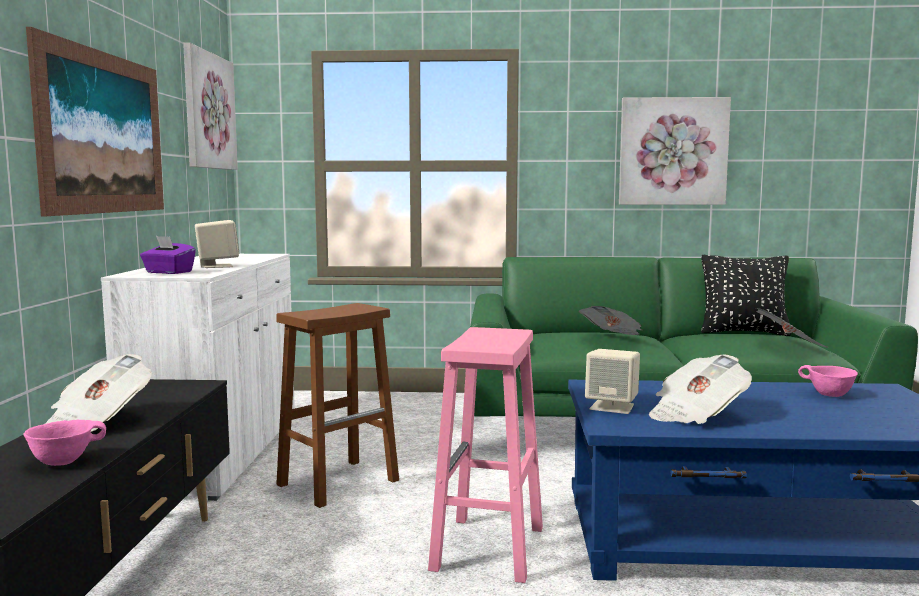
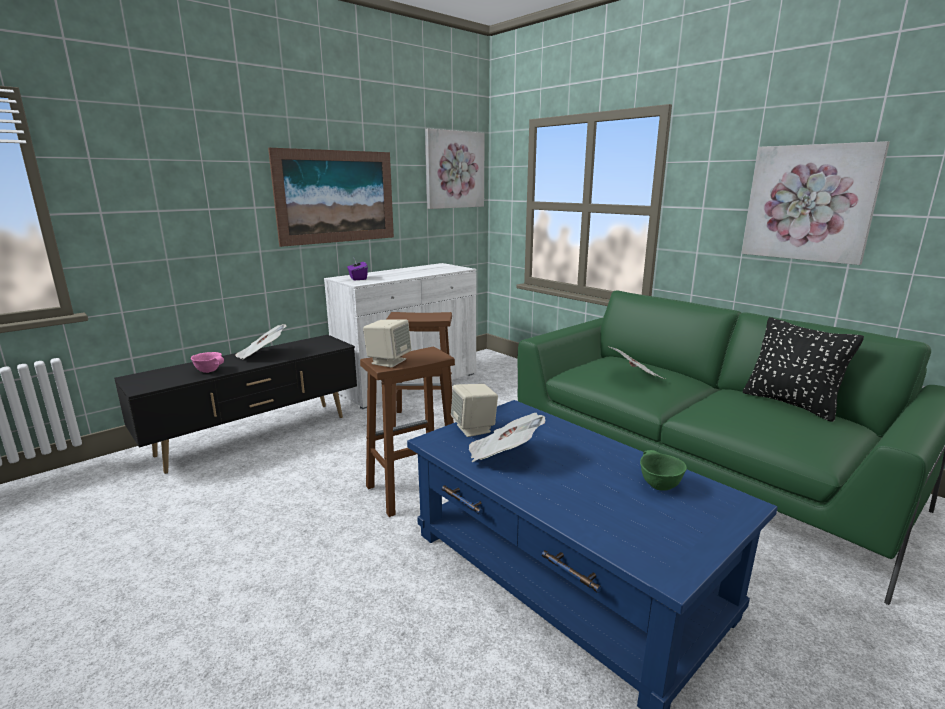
camera: 45 degrees right, 10 degrees up
beige speaker [195,220,239,268] -> beige speaker moved to [363,319,411,368]
pink stool [428,327,543,583] -> brown stool [360,347,455,517]
newspaper [756,308,827,347] -> none
pink bowl [798,365,858,397] -> green bowl [640,450,687,491]

